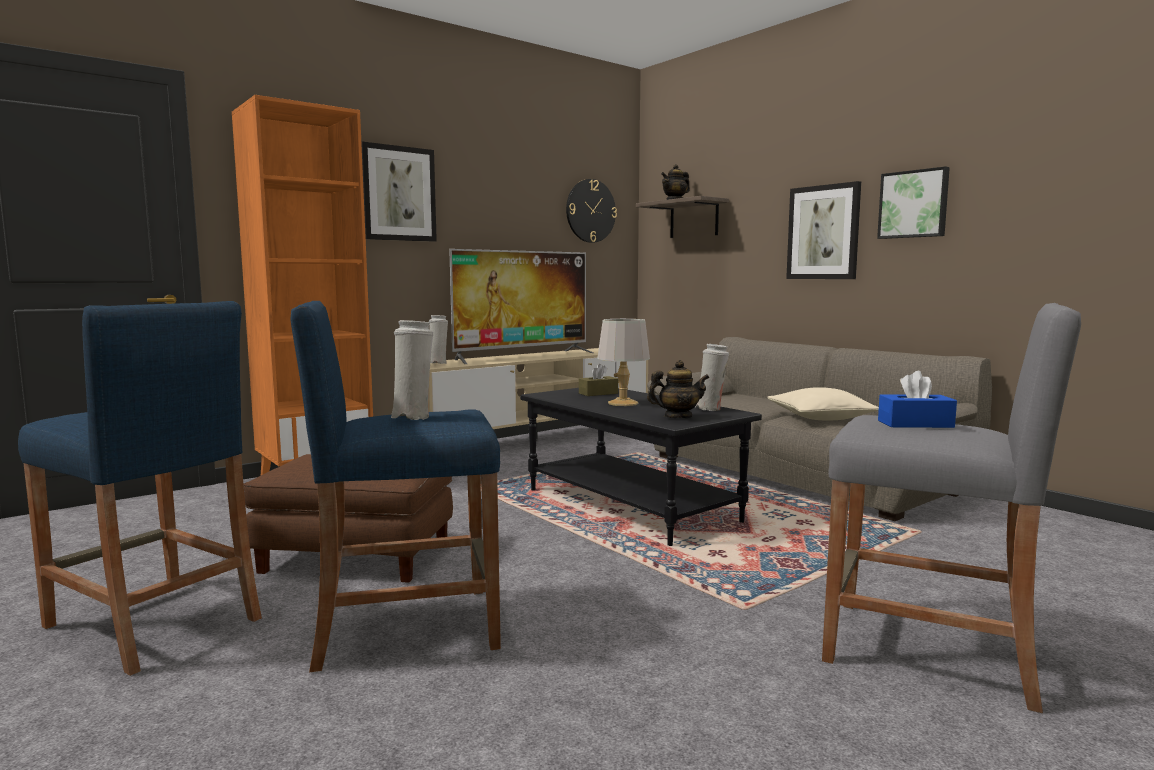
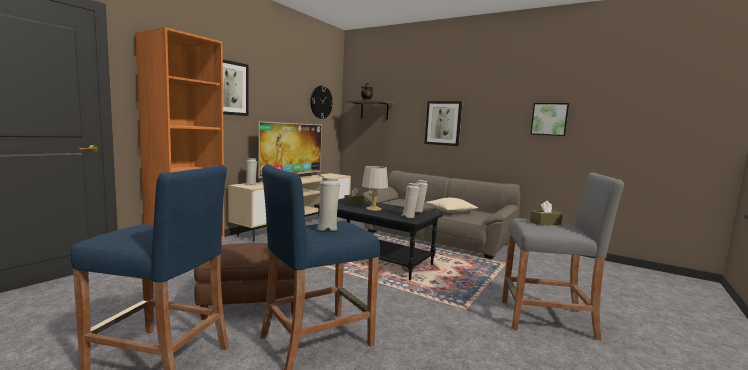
camera: 20 degrees left, 0 degrees up
teapot [647,360,709,418] -> white vase [402,183,420,218]
picture [877,166,950,239] -> picture moved to [530,103,569,136]
blue tissue box [878,371,957,428] -> brown tissue box [530,201,563,226]

